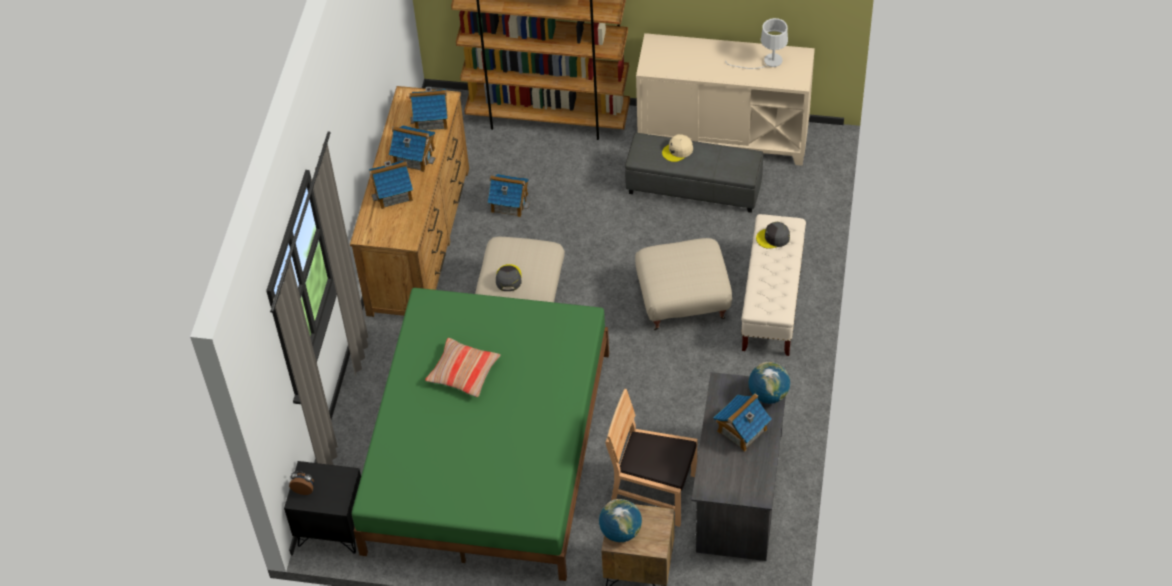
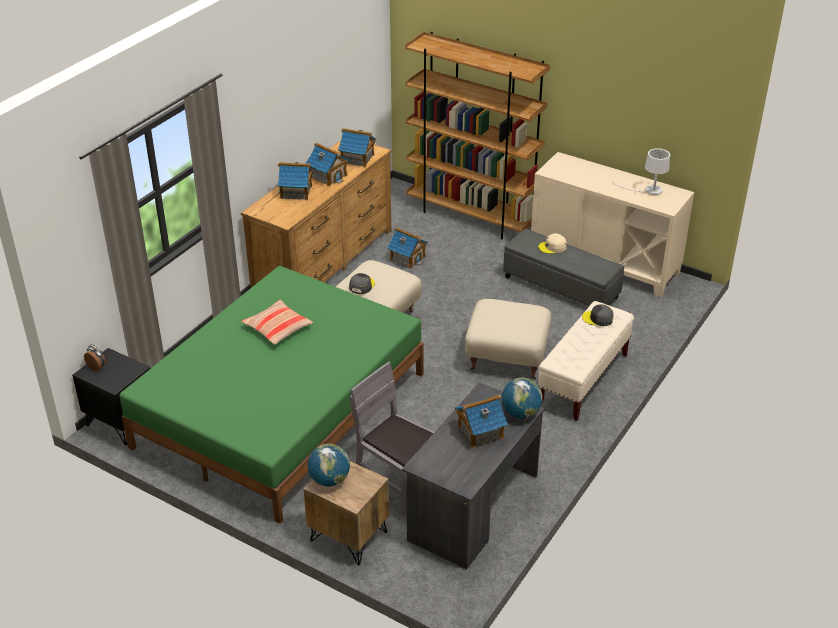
camera: 20 degrees right, 15 degrees down
brown chair [605,389,697,527] -> grey chair [349,362,434,516]

